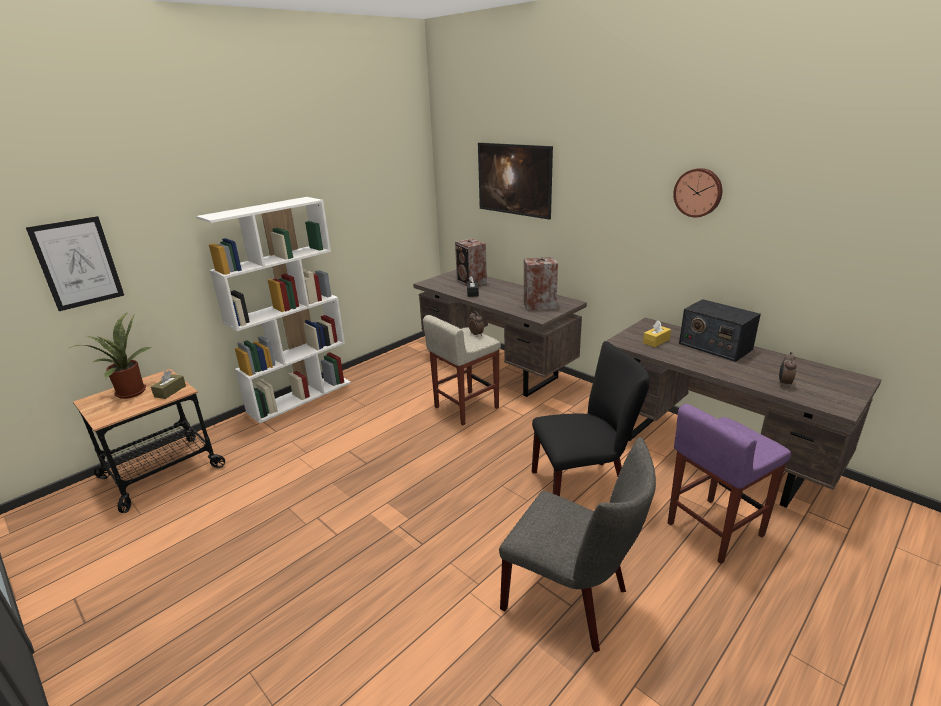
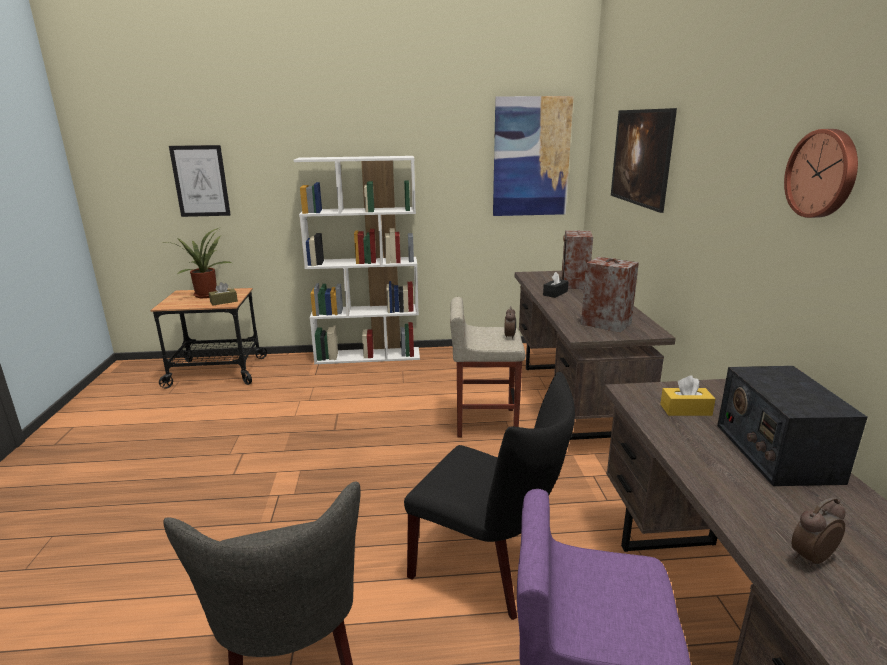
camera: 40 degrees right, 5 degrees down
none -> picture [493,96,574,216]

